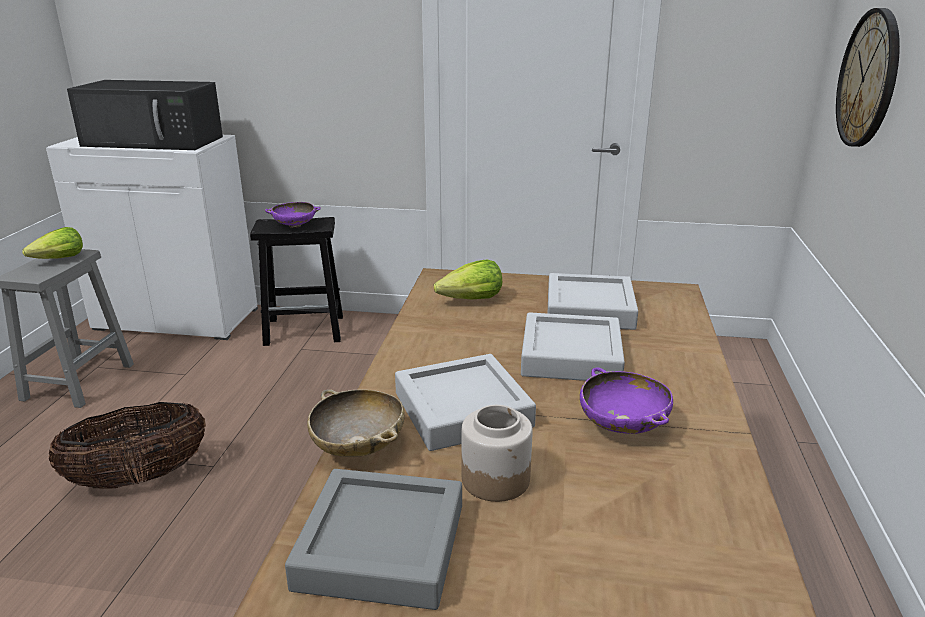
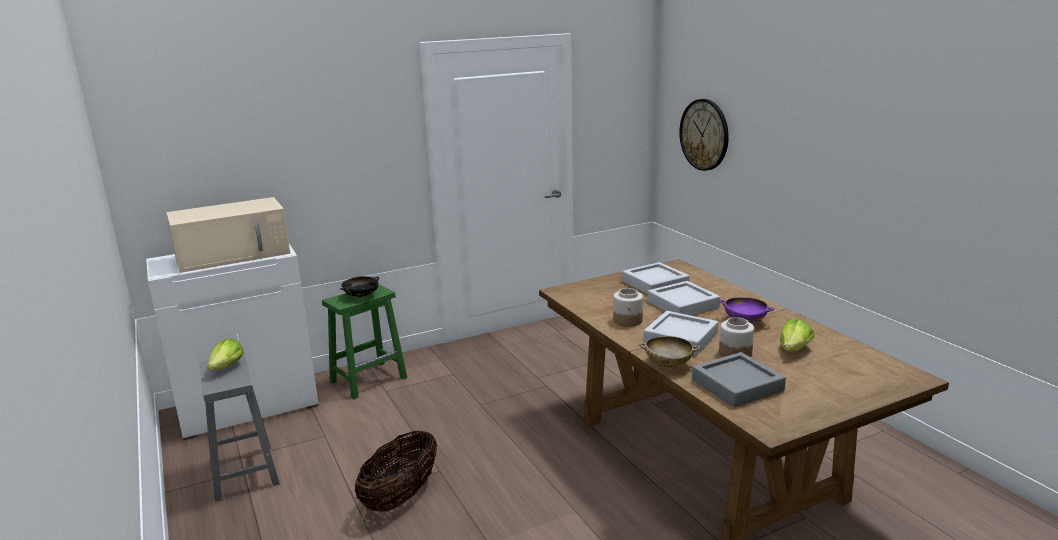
camera: 35 degrees left, 5 degrees down
black microwave [67,80,223,150] -> beige microwave [166,197,290,273]
black stool [250,217,343,346] -> green stool [322,284,407,399]
purple bowl [265,202,321,228] -> black bowl [341,276,379,298]
lettuce [434,260,502,300] -> lettuce moved to [780,318,814,352]
none -> jar [613,288,643,327]

